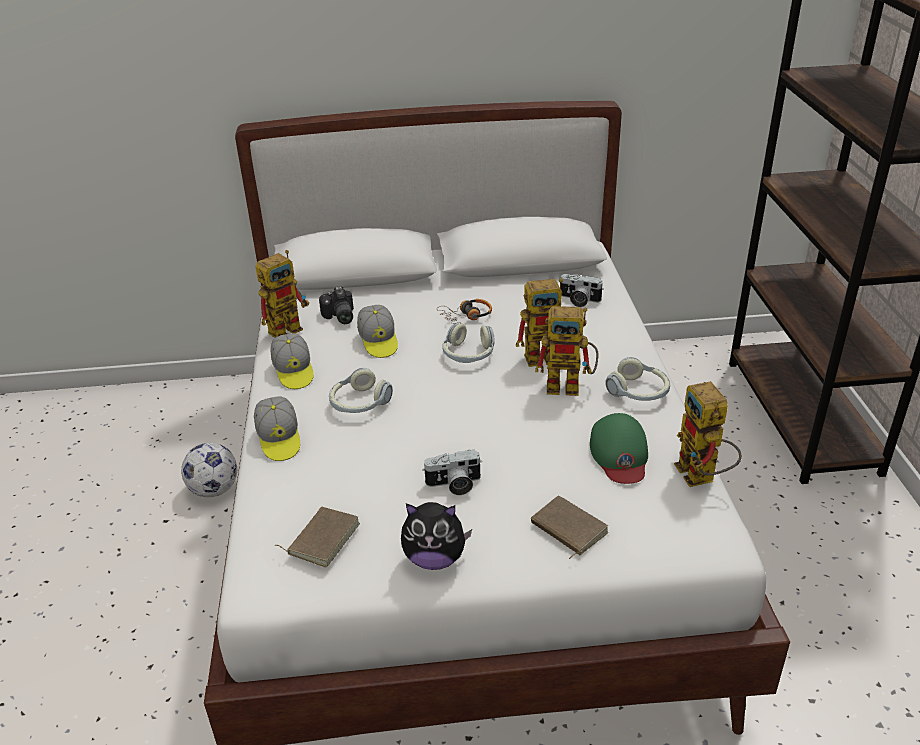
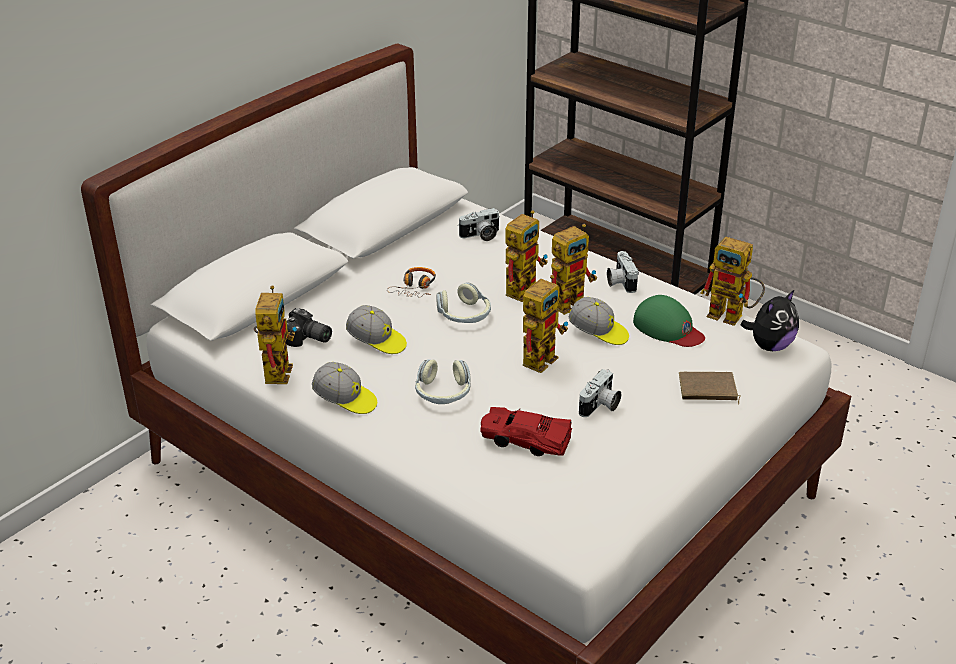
camera: 45 degrees left, 0 degrees up
football [181,443,237,497] -> none
cap [254,396,300,461] -> cap moved to [568,297,629,345]
brown book [275,507,360,567] -> none
plush toy [401,502,472,570] -> plush toy moved to [740,289,799,351]
headphones [606,357,670,401] -> camera [607,251,639,293]
none -> red toy car [480,407,572,456]
none -> toy robot [523,275,568,373]

